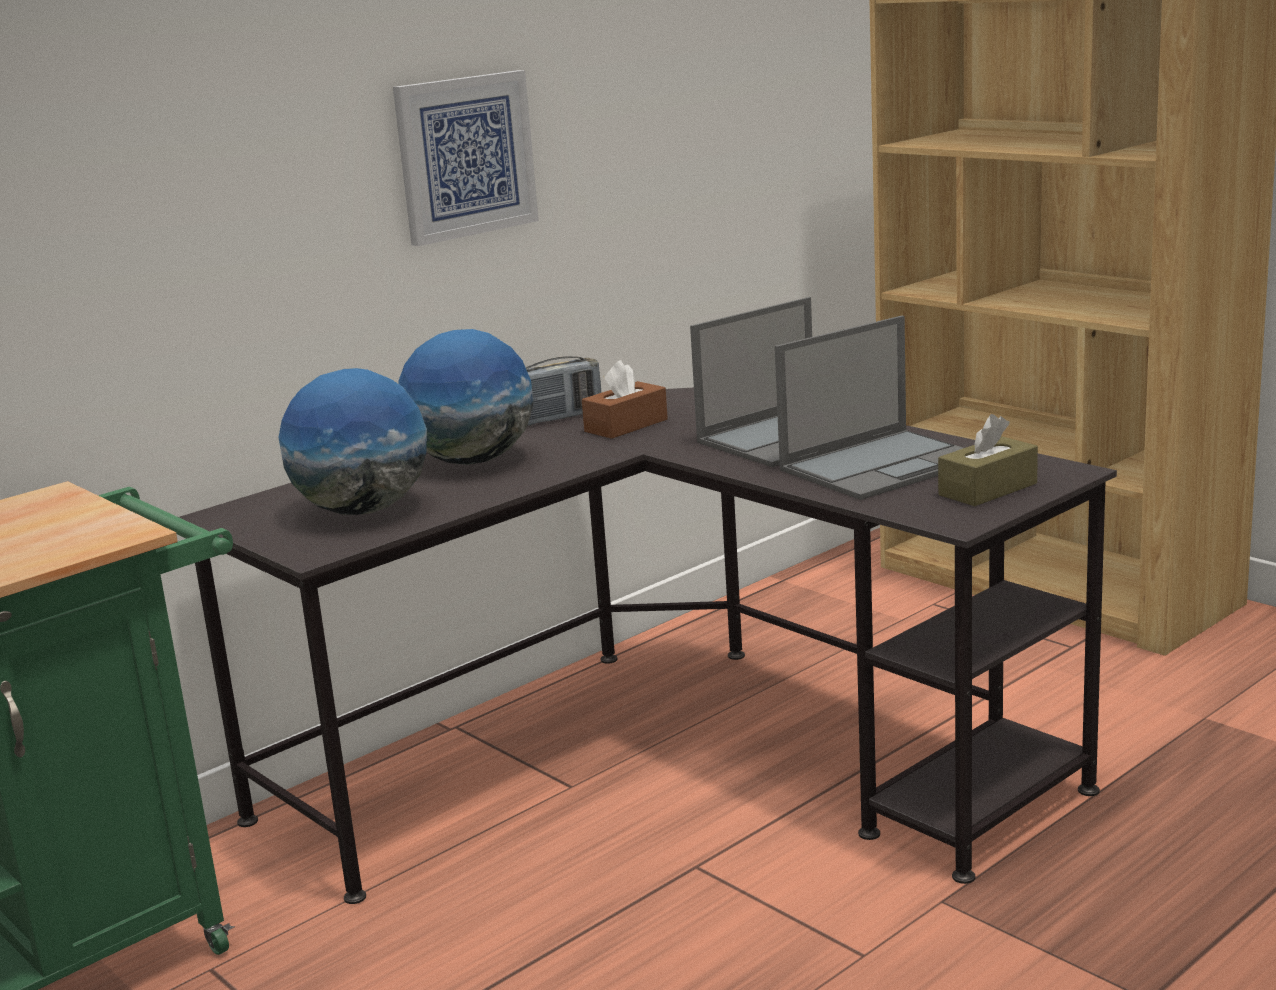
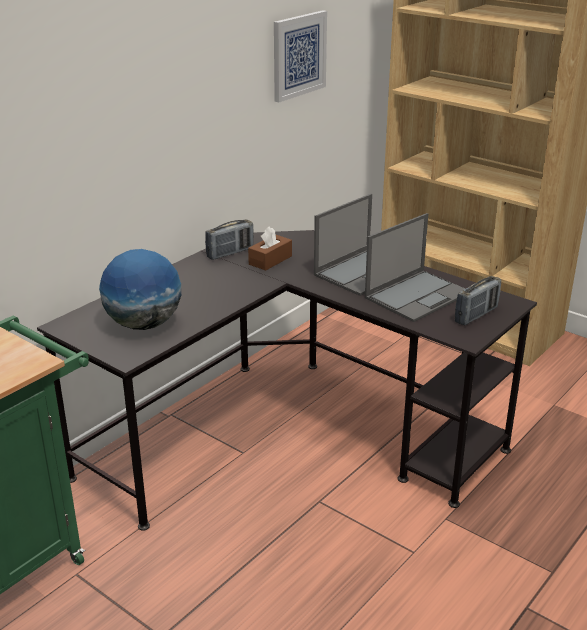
camera: 10 degrees left, 10 degrees up
picture [393,70,539,246] -> picture moved to [274,10,327,102]
globe [398,329,534,465] -> none
brown tissue box [938,414,1038,506] -> radio [455,276,501,326]

